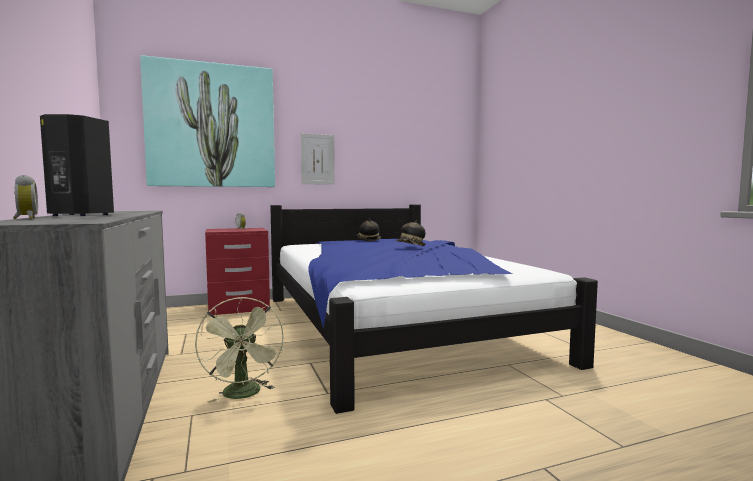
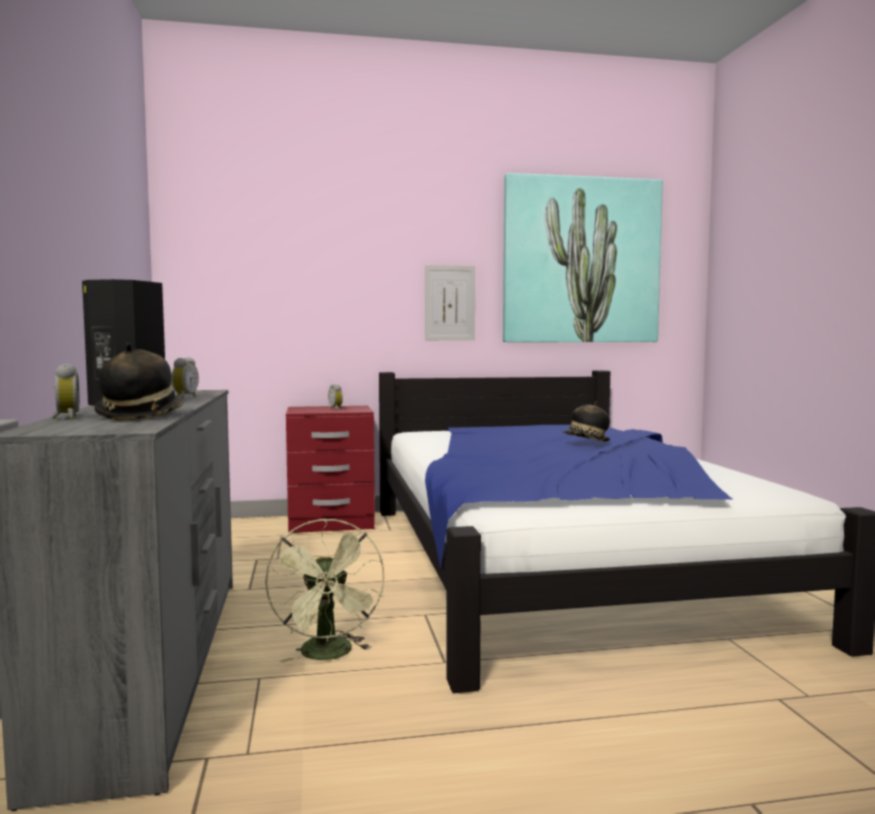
camera: 10 degrees right, 0 degrees up
picture [140,55,275,187] -> picture moved to [503,173,663,342]
hat [357,219,381,241] -> hat moved to [94,343,183,420]
none -> alarm clock [171,357,199,399]

